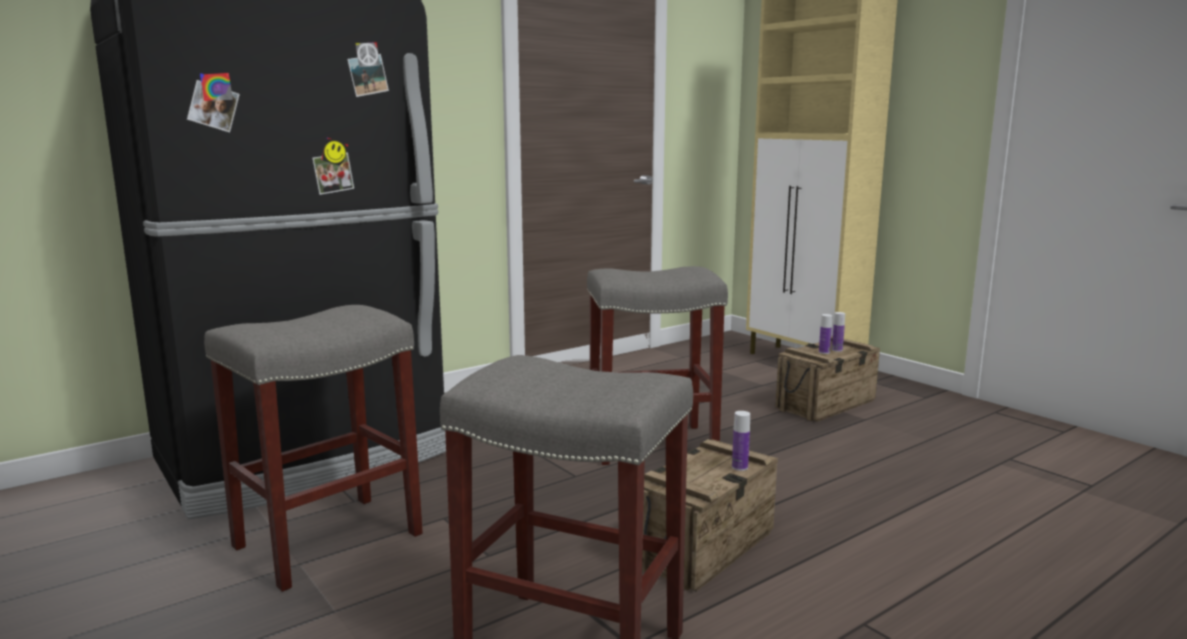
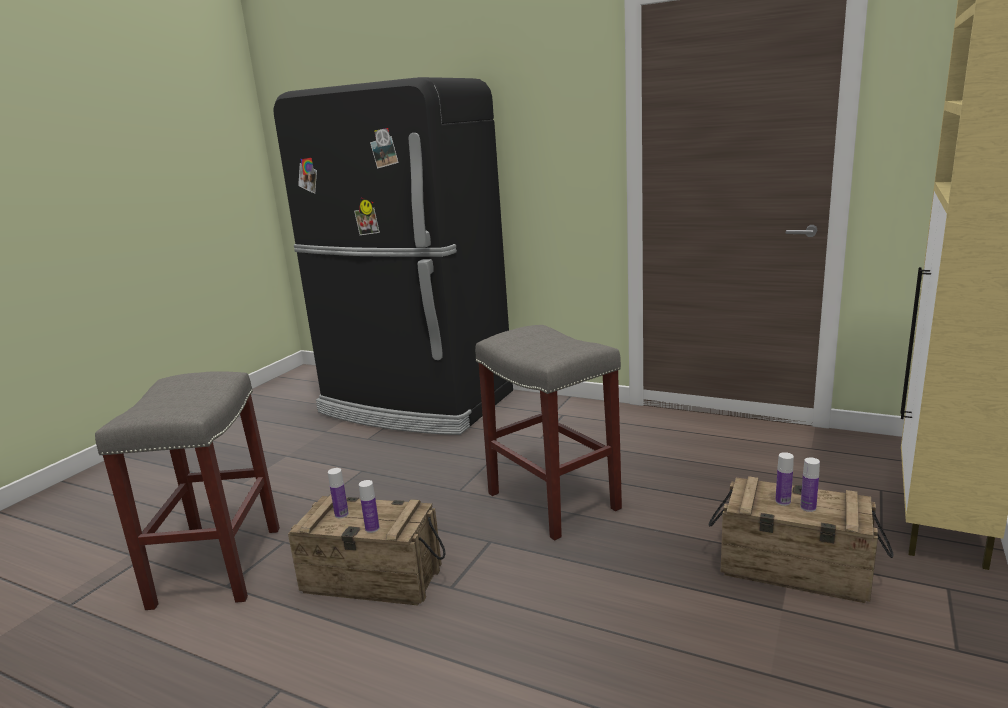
camera: 65 degrees right, 5 degrees up
grey stool [204,305,423,592] -> none
none -> bottle [328,468,349,518]

